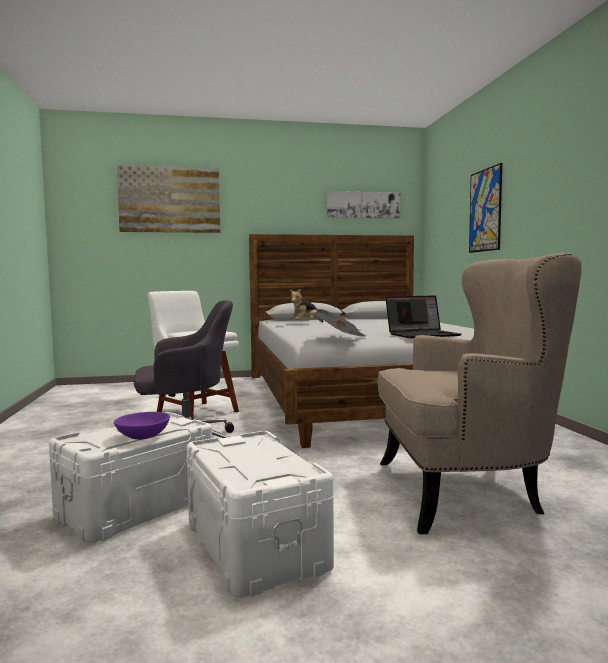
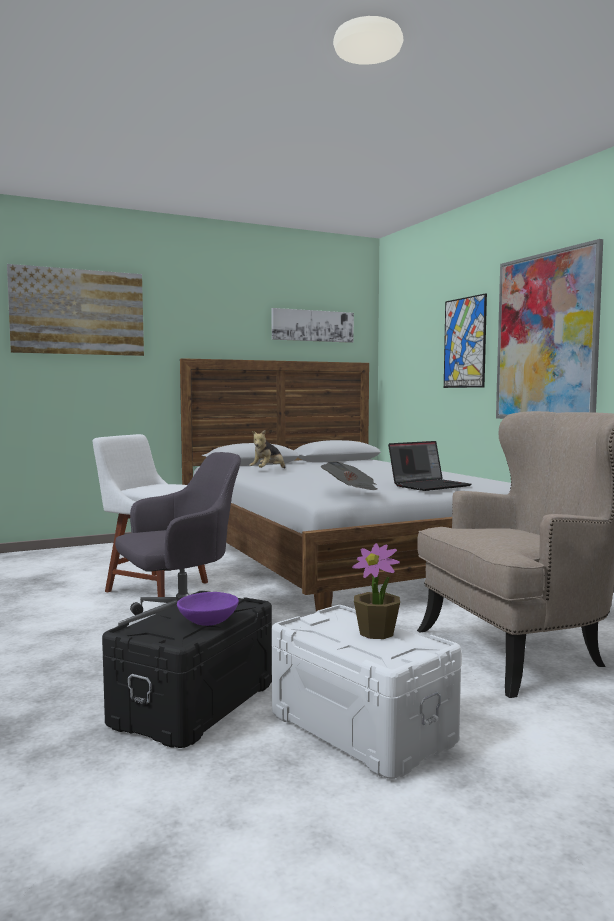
camera: 15 degrees left, 0 degrees up
white storage box [49,412,212,543] -> black storage box [102,591,272,748]
none -> potted plant [352,543,400,639]
none -> picture [496,239,603,419]

